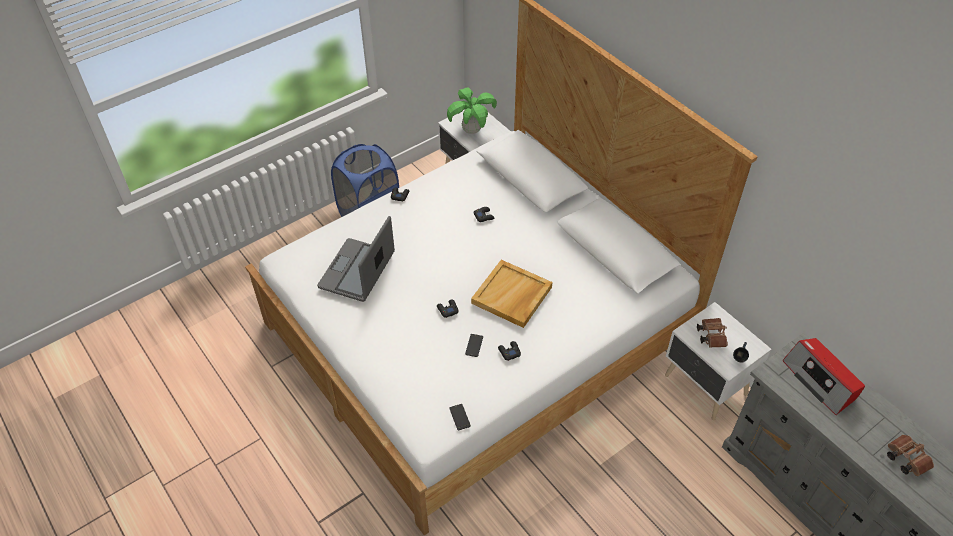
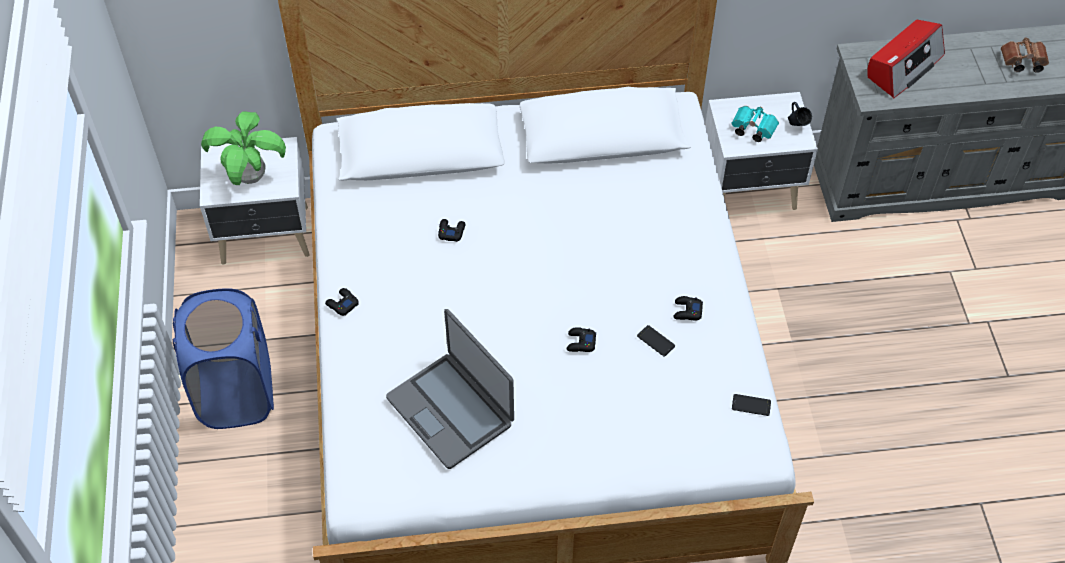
camera: 60 degrees left, 5 degrees up
beige tray [471,260,552,328] -> none
brown binoculars [697,318,728,347] -> turquoise binoculars [731,106,779,142]
radio [783,338,865,415] -> radio turned 45 degrees counterclockwise [867,20,945,98]

